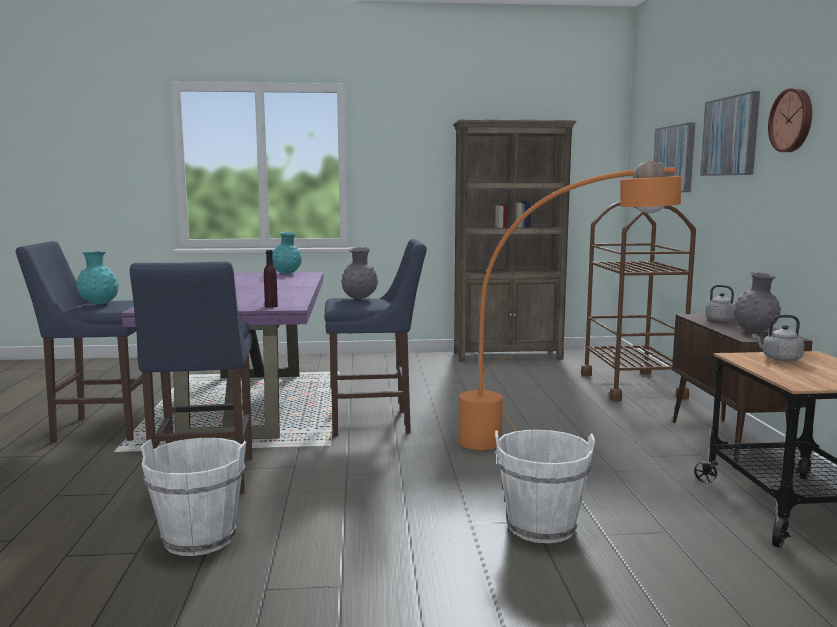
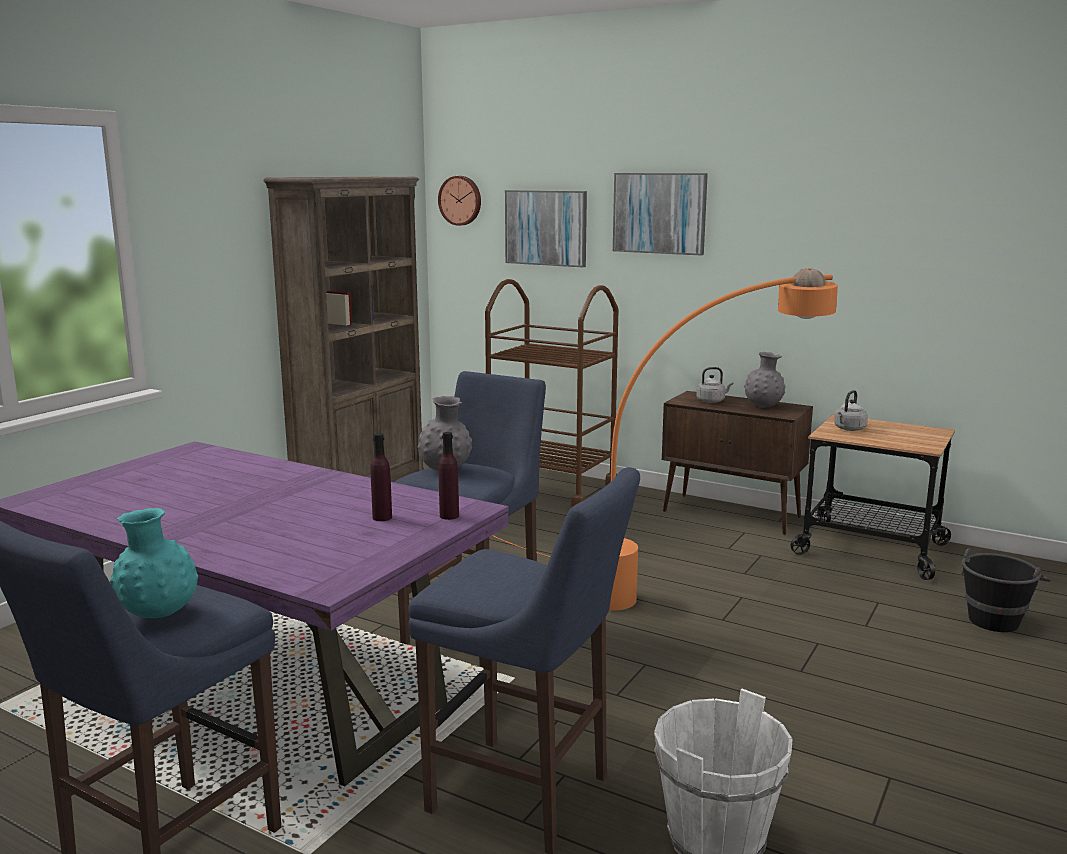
camera: 55 degrees left, 5 degrees up
turquoise vase [272,232,302,274] -> none
white bucket [495,430,595,543] -> none
wall clock [768,88,812,152] -> wall clock moved to [438,176,481,226]
none -> purple bottle [370,433,392,521]
none -> black bucket [962,548,1051,632]

